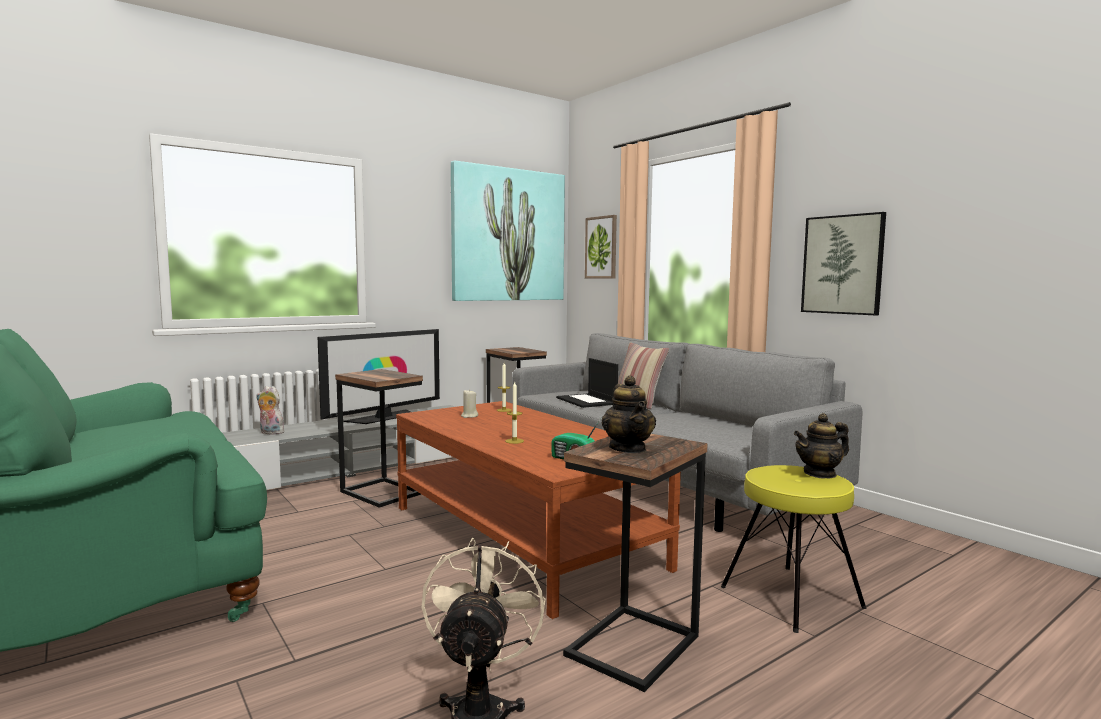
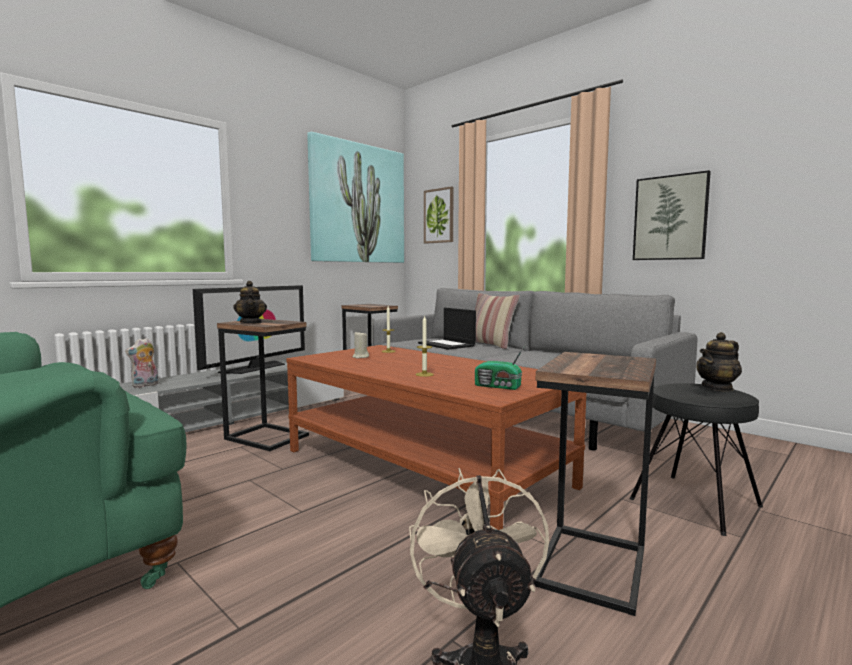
camera: 10 degrees left, 0 degrees up
plush toy [256,386,284,435] -> plush toy turned 60 degrees counterclockwise [125,338,159,388]
teapot [601,375,656,453] -> teapot moved to [233,281,267,323]
yellow stool [721,465,867,633] -> black stool [630,383,763,536]

